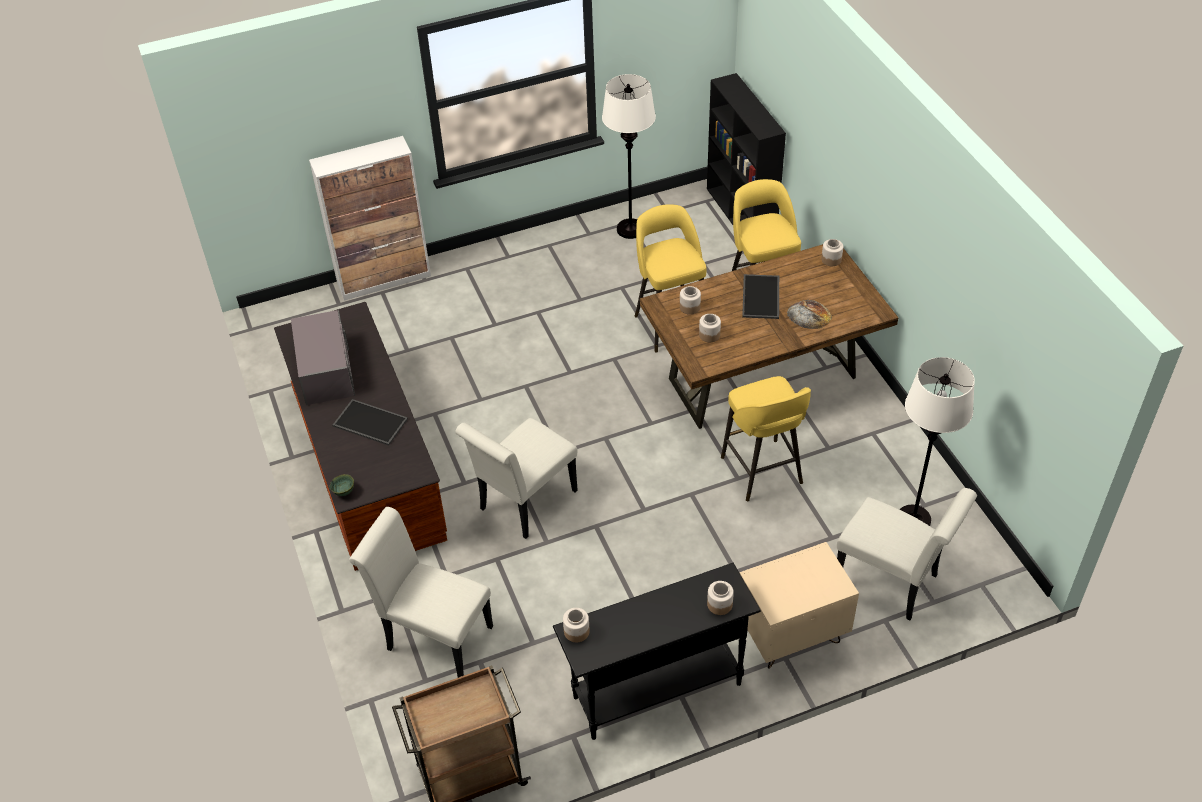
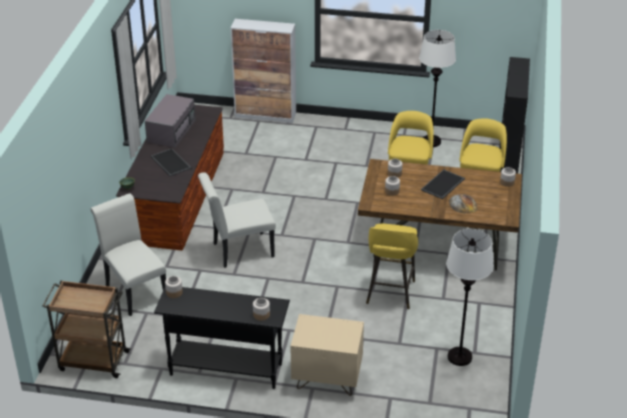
camera: 30 degrees right, 10 degrees down
white chair [837,488,977,620] -> none

